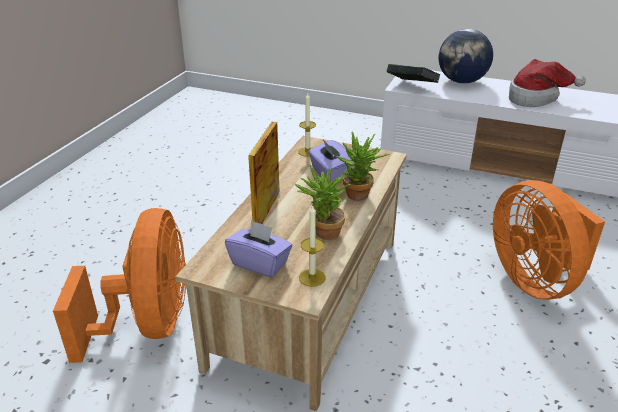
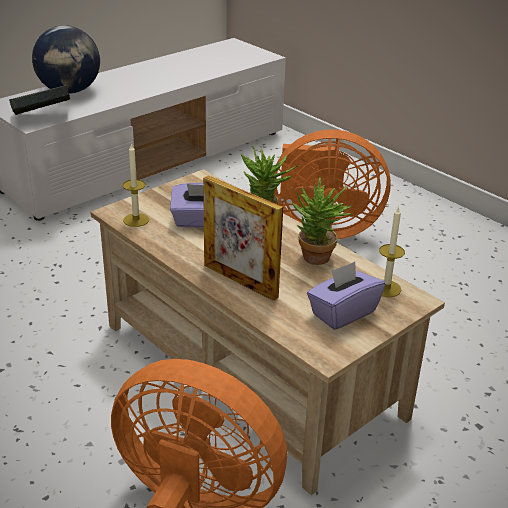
camera: 65 degrees left, 0 degrees up
hat [509,59,586,107] -> none

